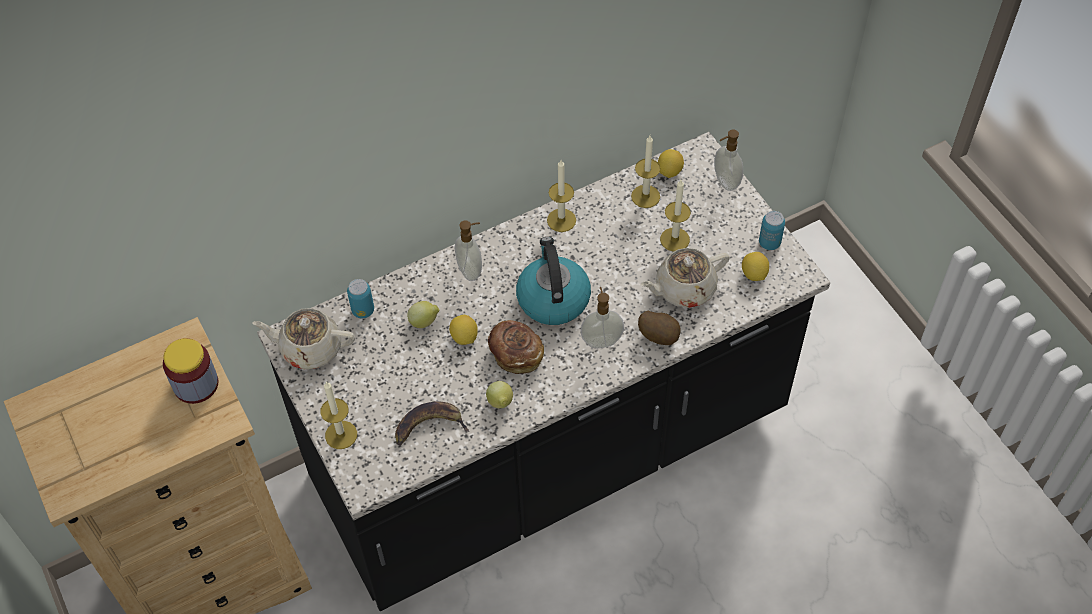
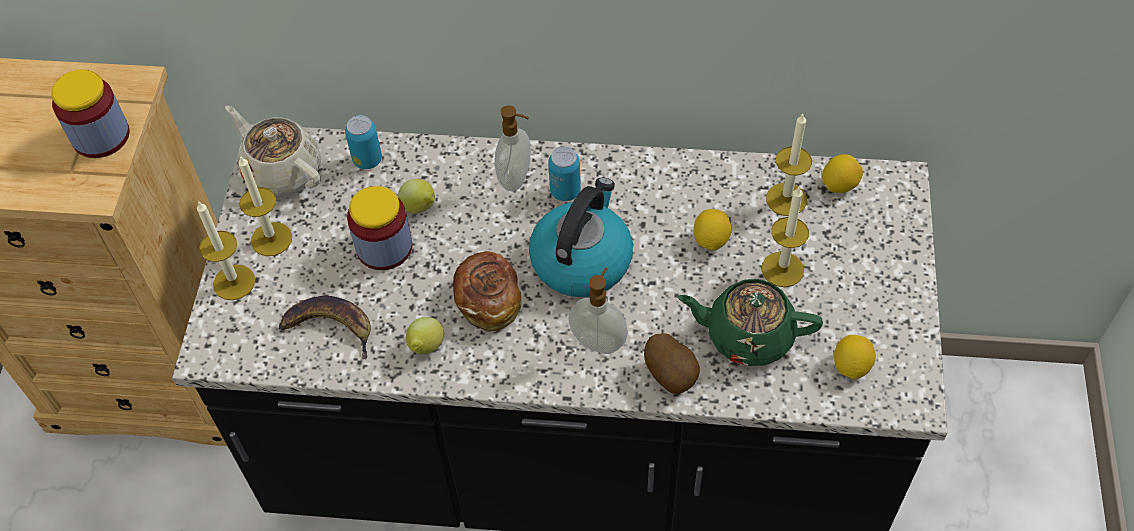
camera: 35 degrees right, 0 degrees up
lemon [449,315,478,345] -> lemon moved to [694,209,732,251]
candle [547,160,576,232] -> candle moved to [238,155,292,256]
beige teapot [640,248,730,308] -> green teapot [678,279,823,366]
soap dispenser [714,130,743,191] -> none
can [759,211,785,250] -> can moved to [548,147,581,201]
none -> jar [347,186,412,270]

